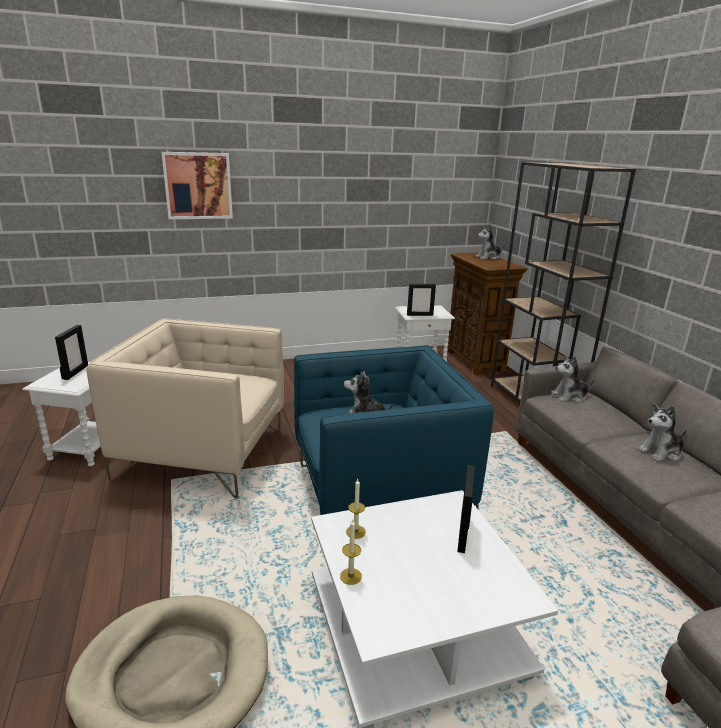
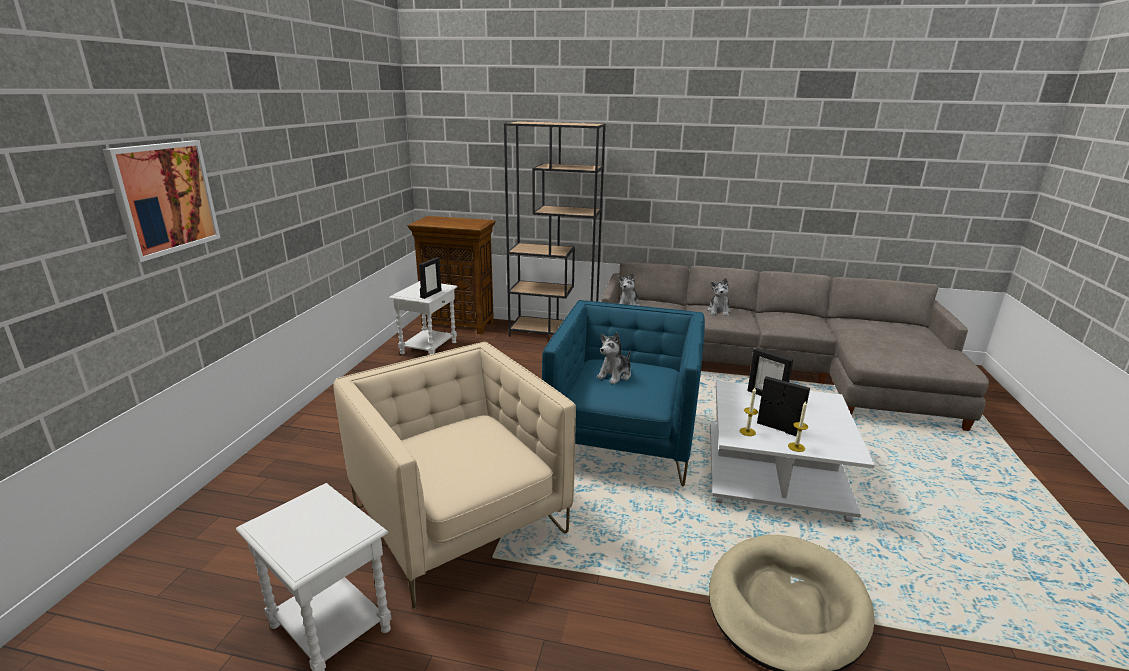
camera: 60 degrees left, 0 degrees up
picture frame [55,325,88,380] -> picture frame moved to [757,376,810,436]
beige armchair [87,318,284,498] -> beige armchair turned 105 degrees clockwise [333,342,576,609]
plush toy [475,225,505,260] -> none

